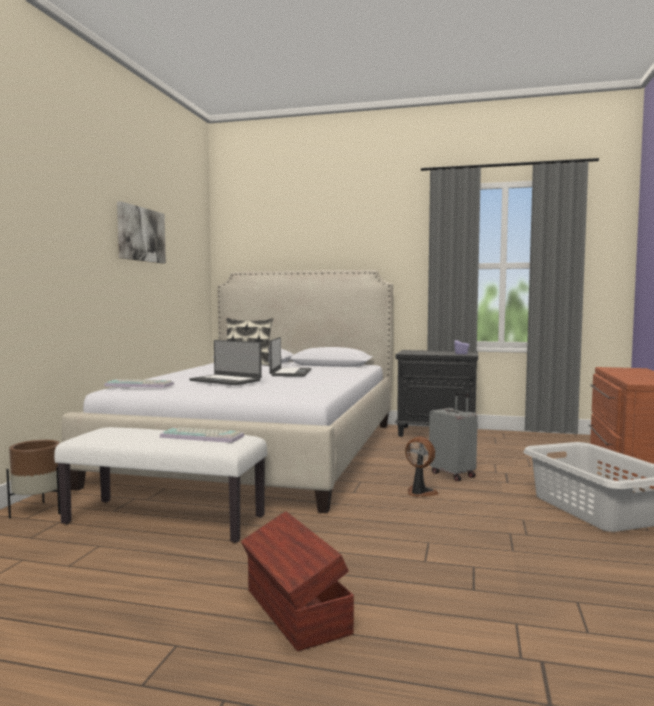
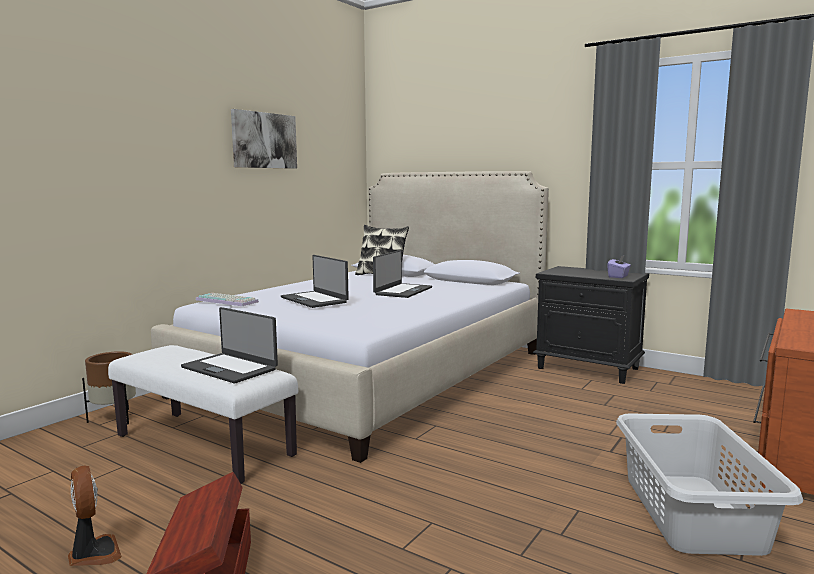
camera: 20 degrees right, 5 degrees up
keyboard [159,427,244,443] -> laptop [181,307,278,384]
fan [405,436,439,497] -> fan moved to [68,466,122,566]
grey suitcase [429,392,478,481] -> none

